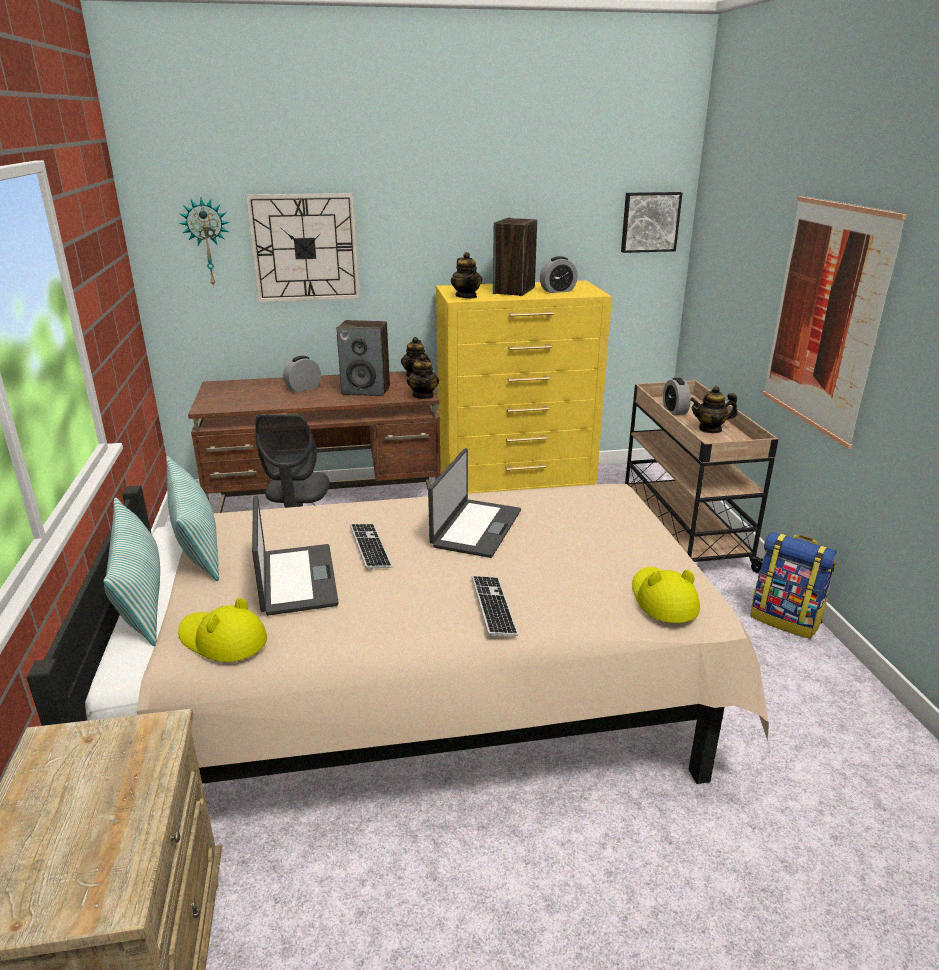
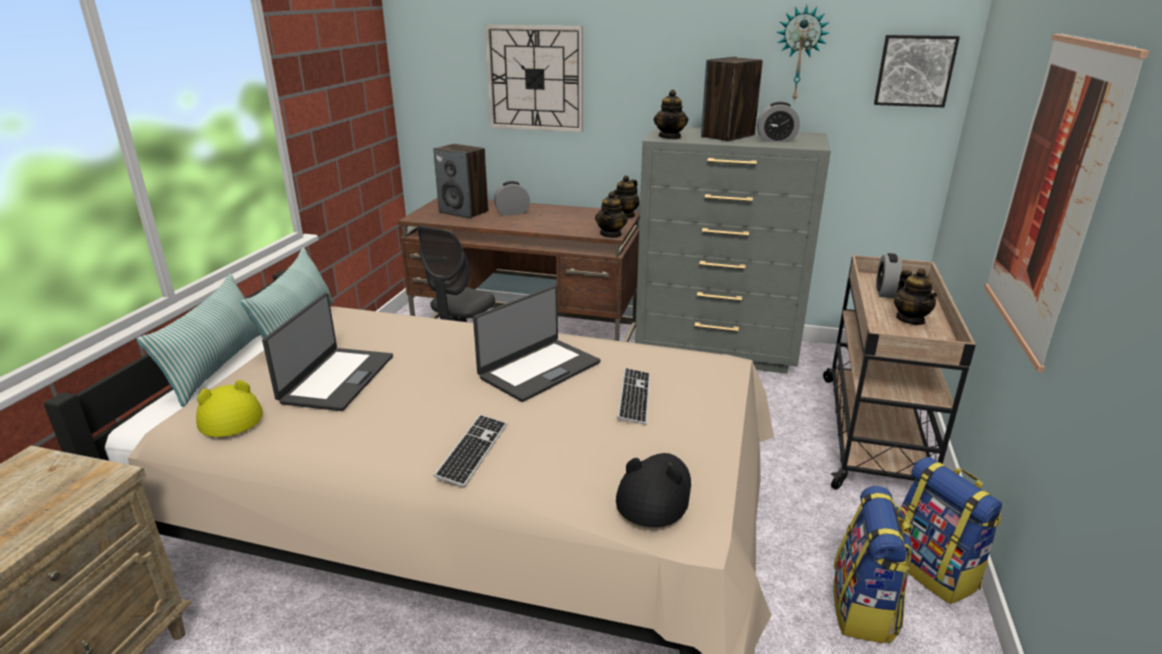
camera: 25 degrees right, 0 degrees up
wall clock [179,198,230,287] -> wall clock moved to [777,5,829,101]
speaker [336,320,390,396] -> speaker moved to [433,144,488,219]
keyboard [350,524,392,570] -> keyboard moved to [617,368,650,425]
yellow dresser [436,280,612,493] -> grey dresser [635,126,831,374]
yellow hat [632,567,700,623] -> black hat [616,453,691,527]
teapot [690,386,738,433] -> teapot turned 120 degrees counterclockwise [894,268,937,325]
none -> backpack [833,486,913,644]

